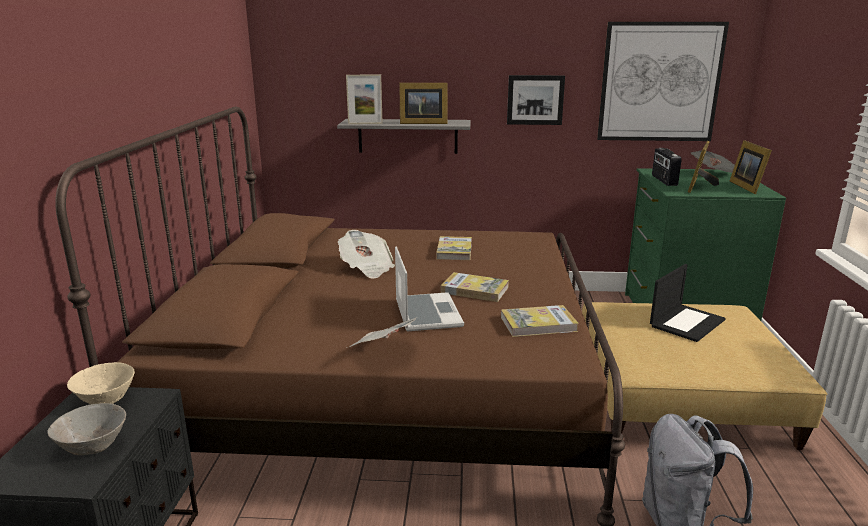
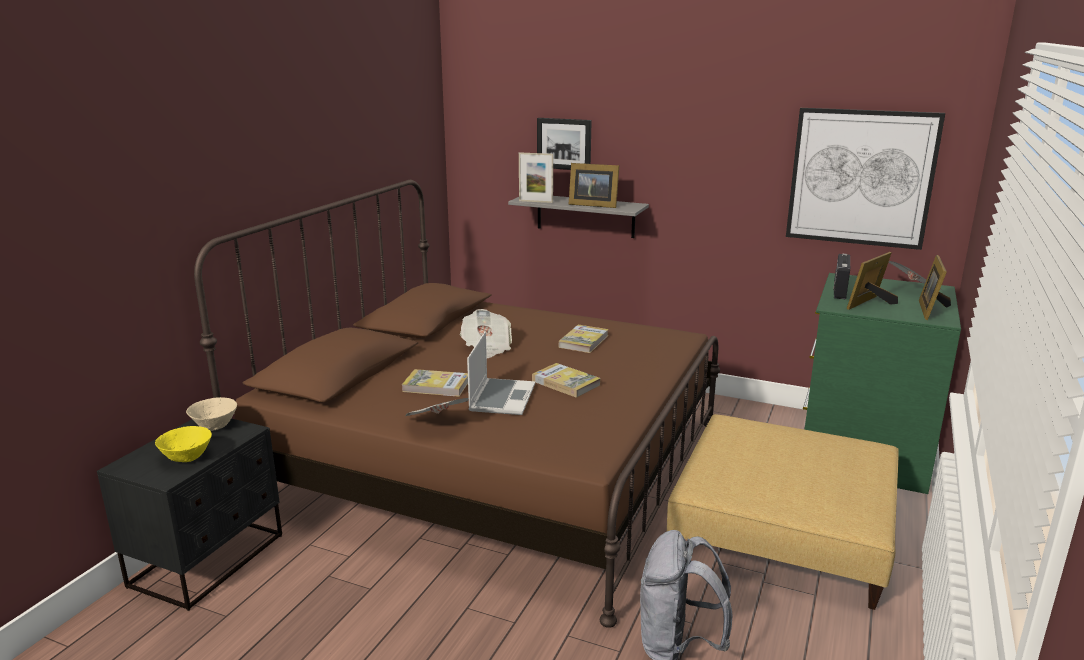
camera: 20 degrees right, 0 degrees up
grey bowl [47,403,126,455] -> yellow bowl [155,426,212,462]
book [501,305,579,337] -> book moved to [402,369,468,397]
picture [507,75,565,125] -> picture moved to [537,118,592,170]
laptop [650,264,726,342] -> none

